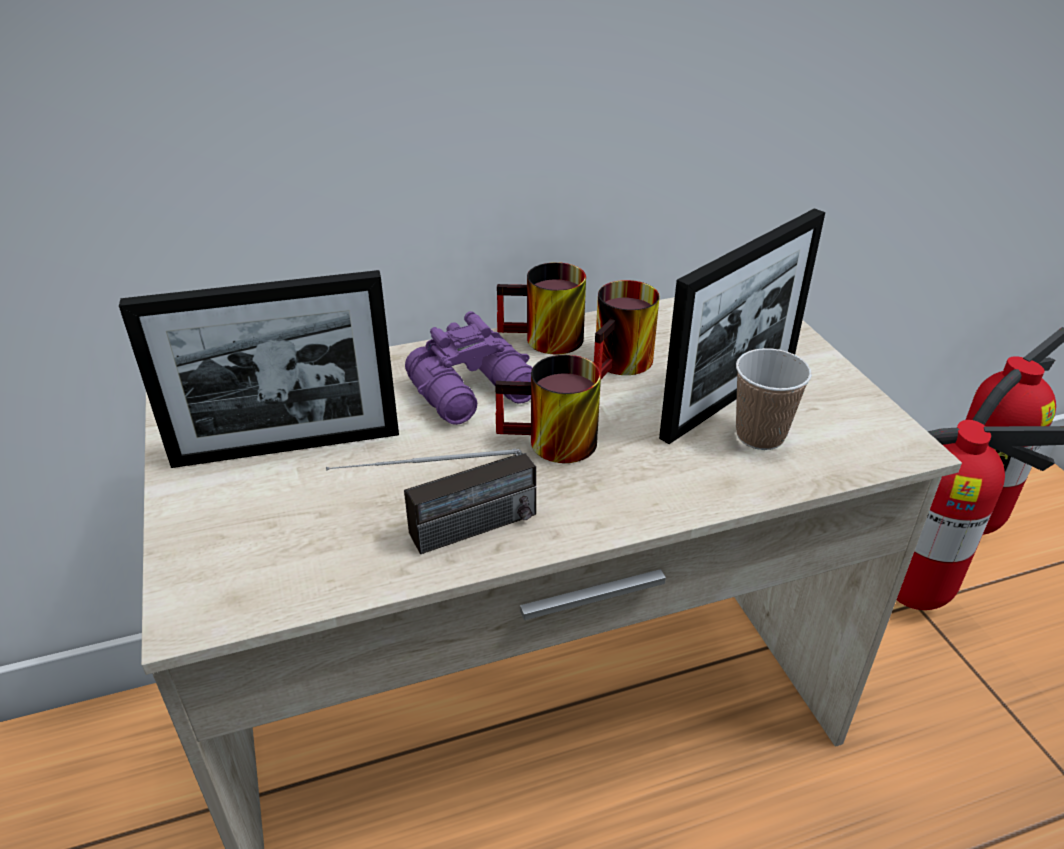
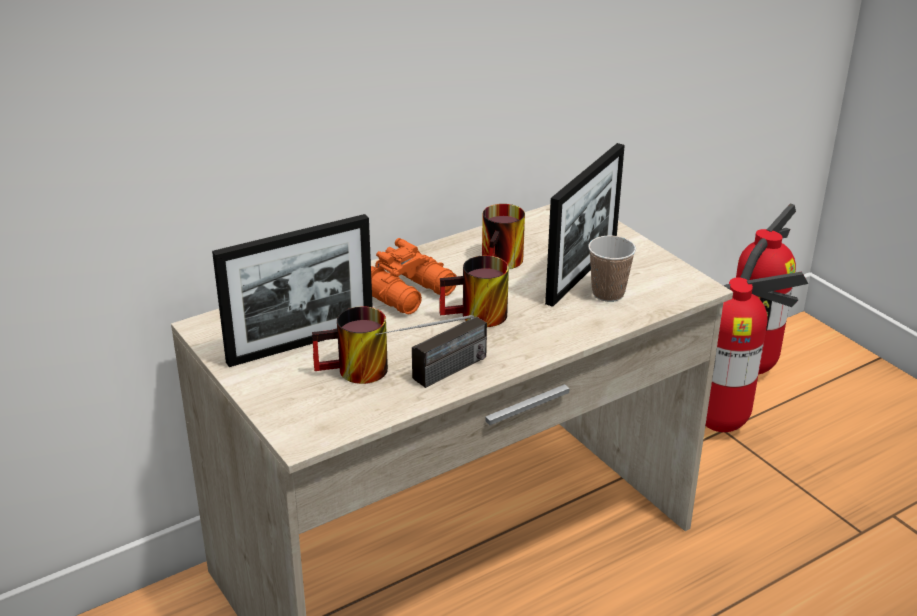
camera: 15 degrees left, 5 degrees down
purple binoculars [405,311,533,425] -> orange binoculars [371,238,457,314]
mug [497,262,586,355] -> mug moved to [312,306,388,384]

